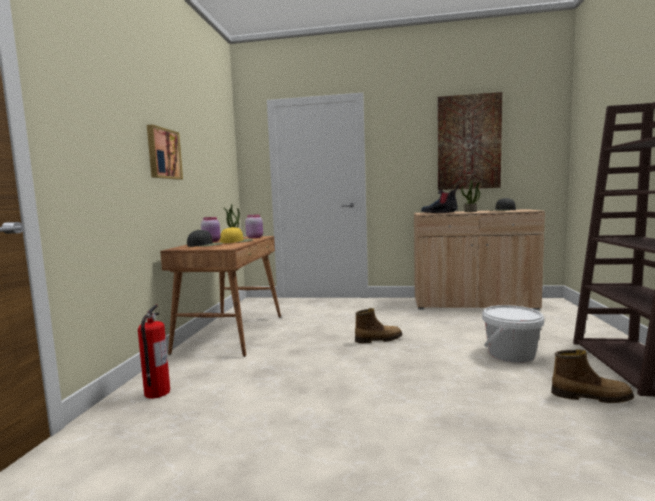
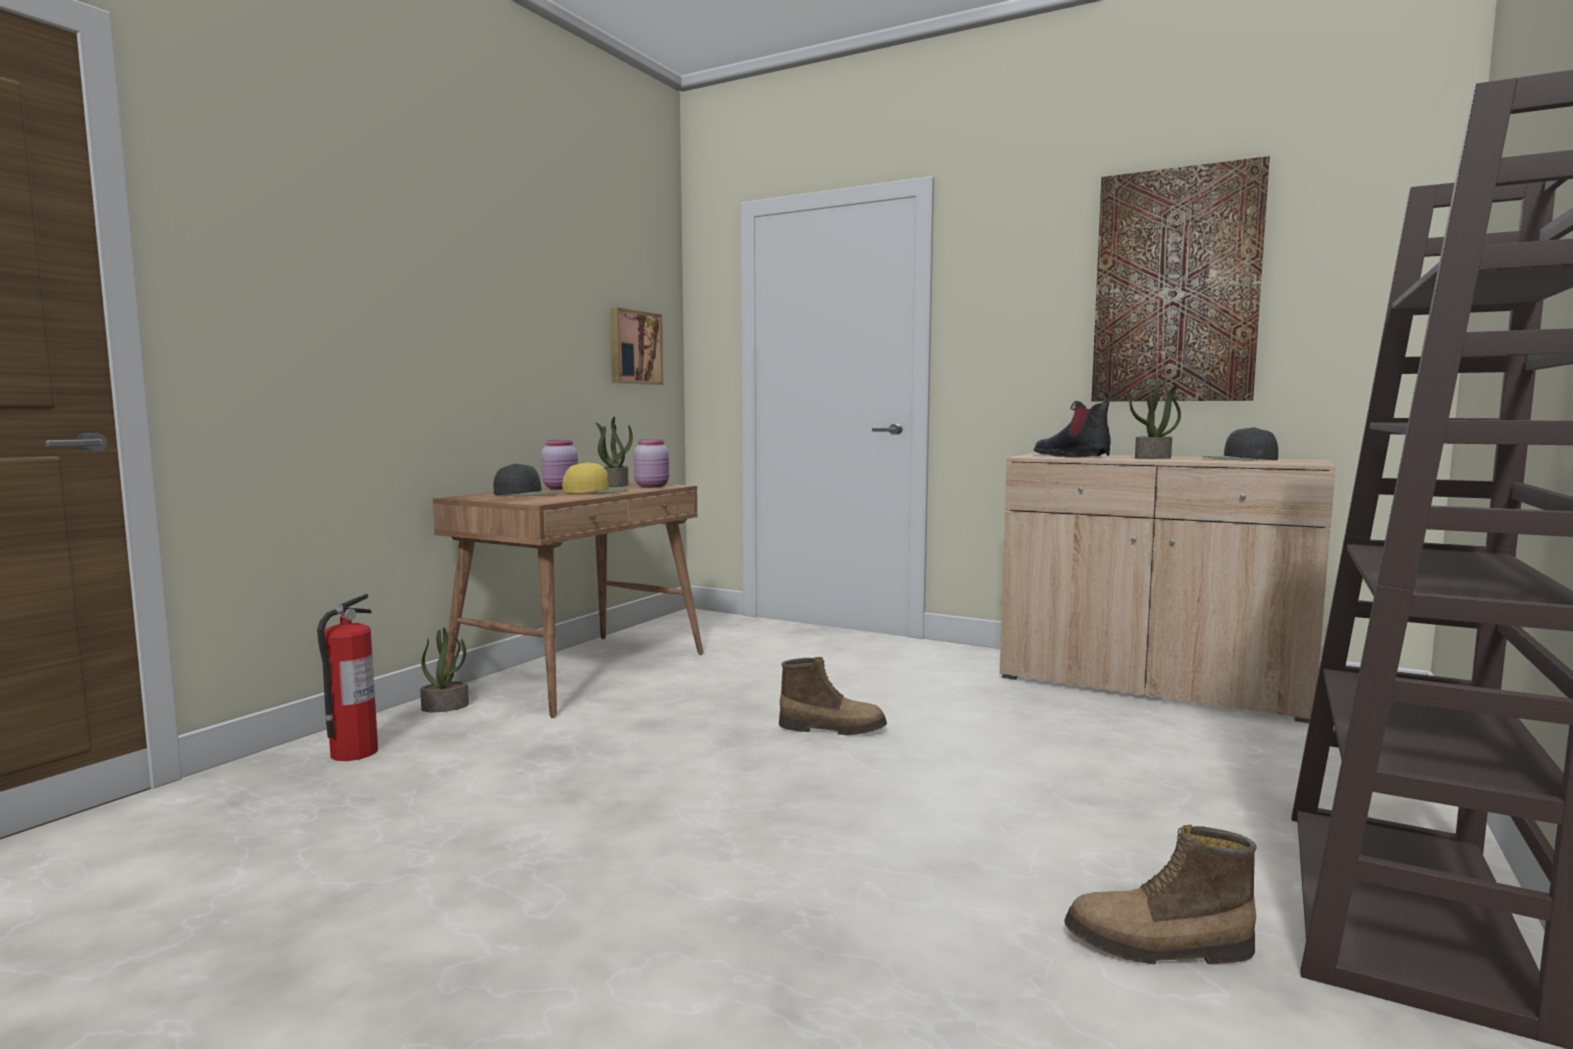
camera: 20 degrees right, 0 degrees up
picture [147,124,183,180] -> picture moved to [610,307,663,385]
white bucket [482,305,544,363] -> none
boot [551,349,634,403] -> boot turned 150 degrees clockwise [1064,825,1256,965]
none -> potted plant [420,627,469,712]

